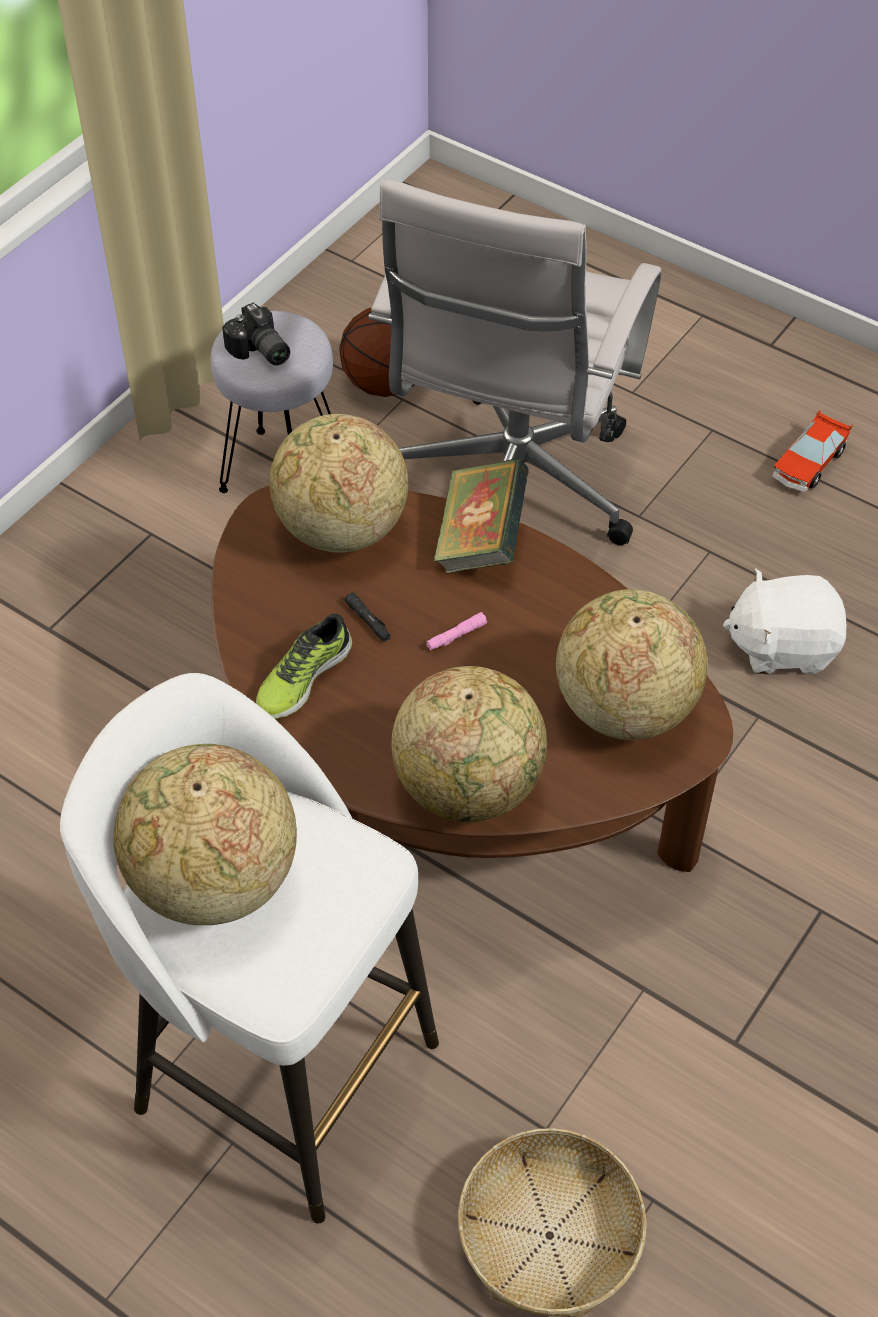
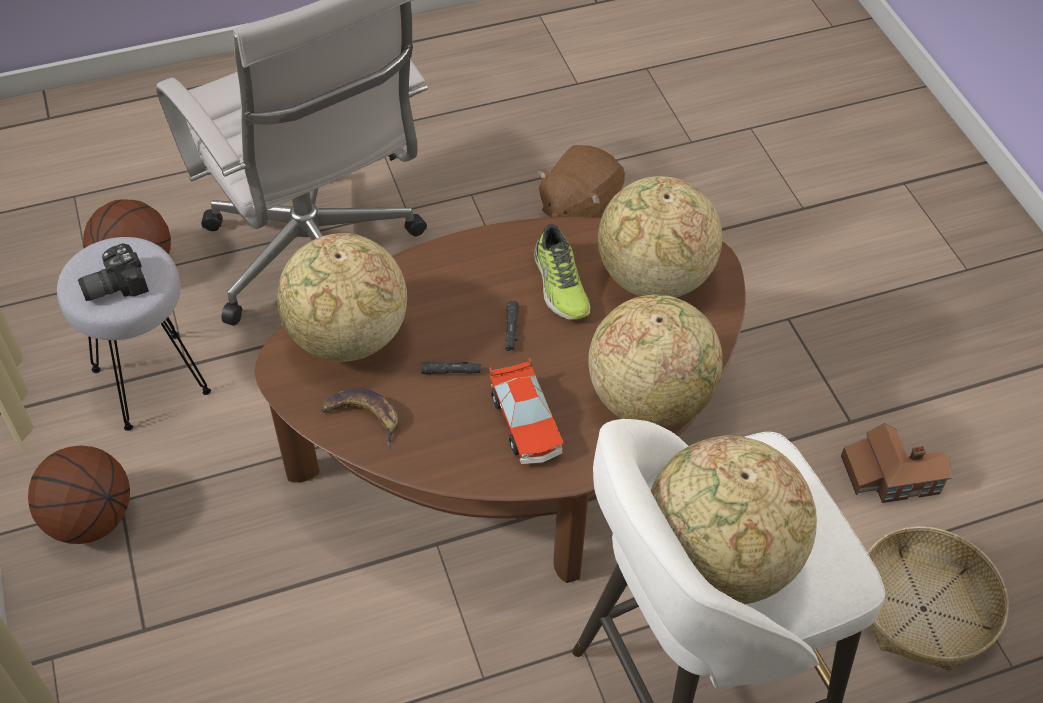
camera: 55 degrees left, 0 degrees up
camera [222,303,290,366] -> camera turned 150 degrees clockwise [78,243,149,301]
shoe [256,614,352,719] -> shoe moved to [534,224,591,320]
pink flashlight [426,612,487,650] -> black flashlight [505,301,519,351]
book [434,458,529,574] -> none
white plush toy [723,569,847,674] -> brown plush toy [537,145,625,218]
toy car [772,409,853,492] -> toy car moved to [489,358,563,464]
none -> basketball [28,446,130,544]
none -> banana [321,388,398,448]
none -> toy house [841,423,952,503]

